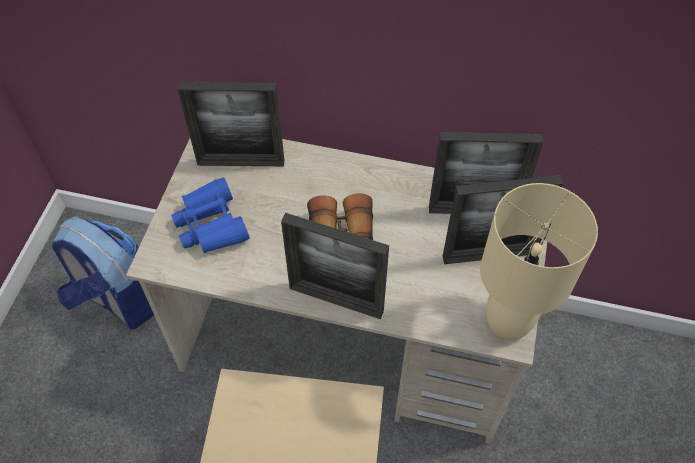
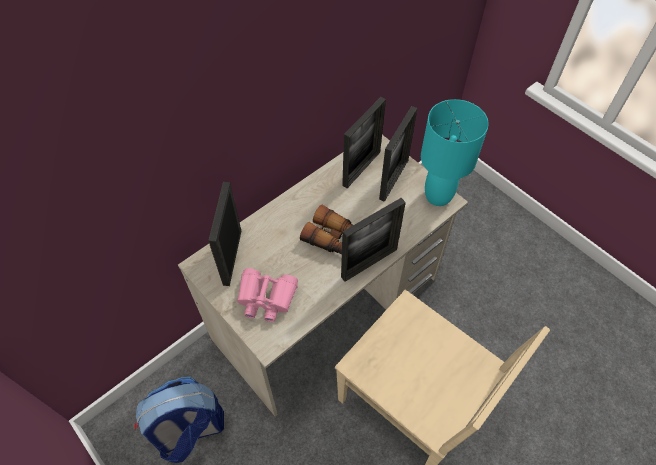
camera: 55 degrees left, 0 degrees up
blue binoculars [171,178,250,253] -> pink binoculars [237,268,298,322]
picture frame [178,82,284,166] -> picture frame turned 150 degrees clockwise [208,182,241,286]
beige table lamp [480,183,598,340] -> turquoise table lamp [421,99,489,206]

